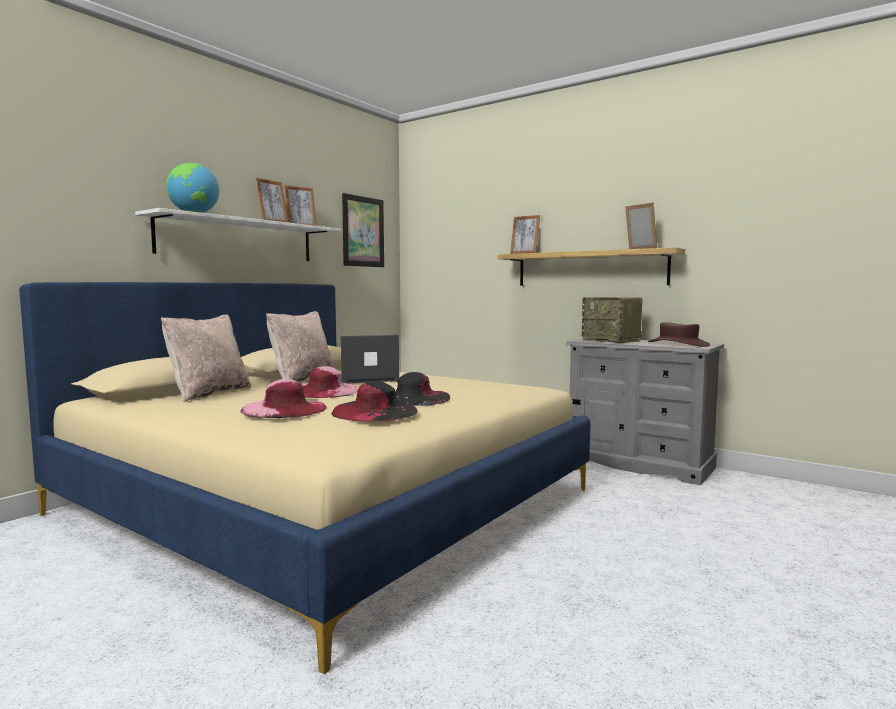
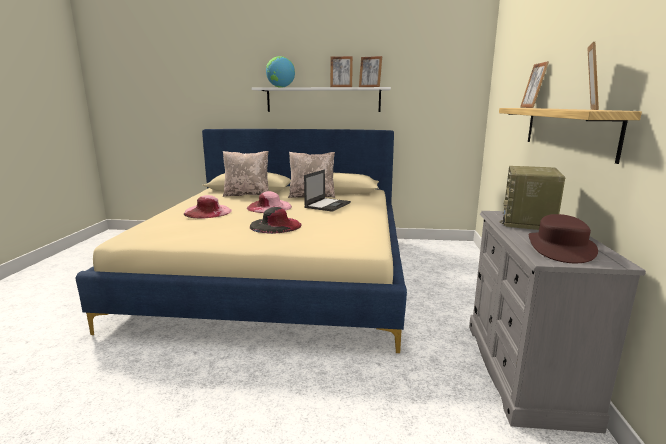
camera: 60 degrees right, 10 degrees up
black hat [331,381,418,421] -> none
laptop [341,335,399,384] -> laptop turned 75 degrees clockwise [304,169,351,212]
picture [342,193,384,267] -> none

